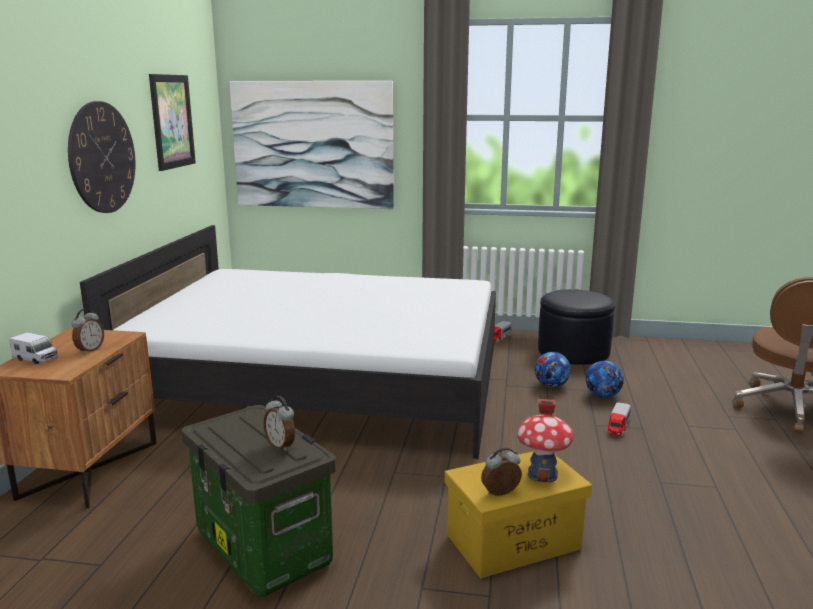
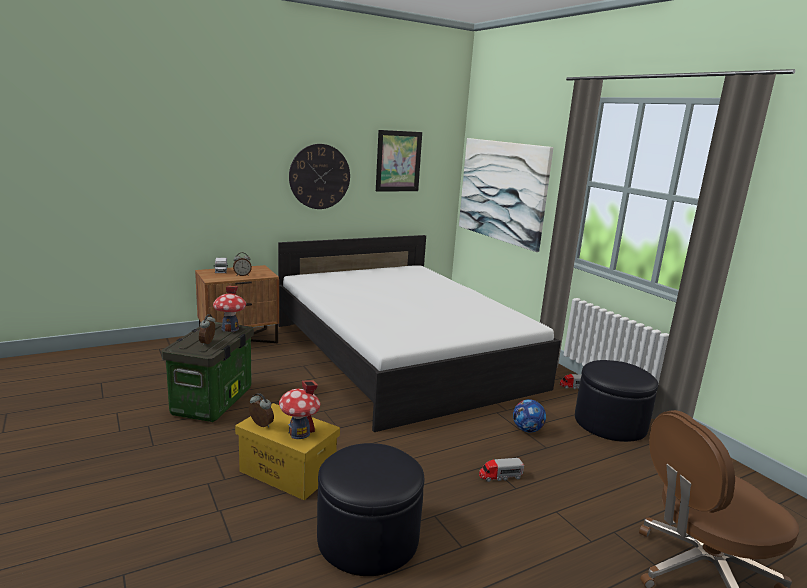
camera: 50 degrees right, 0 degrees up
football [586,361,624,398] -> none
none -> toy house [213,286,246,332]
none -> black ottoman [317,443,424,576]

